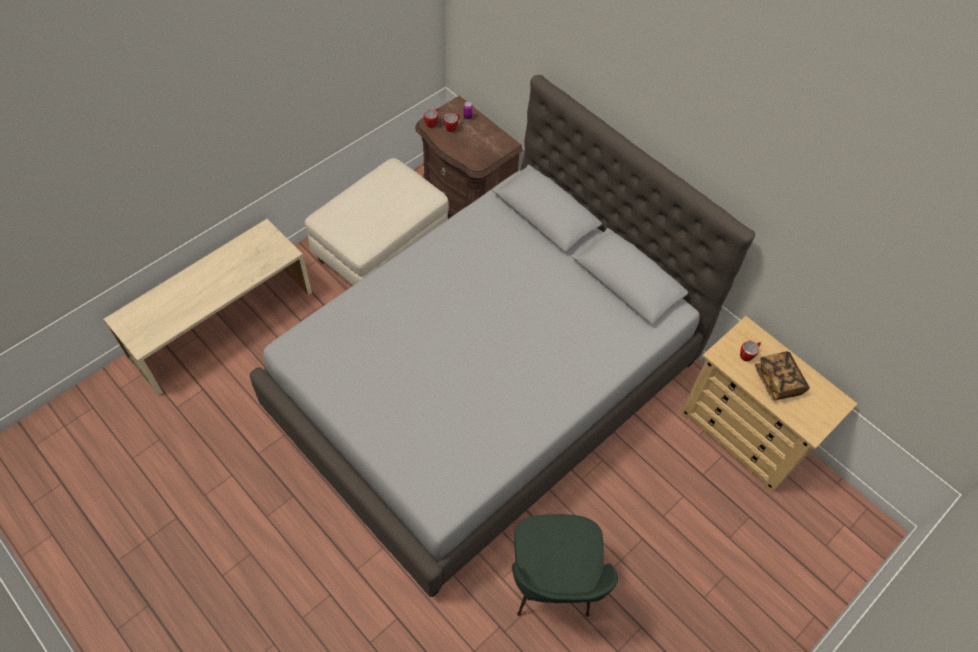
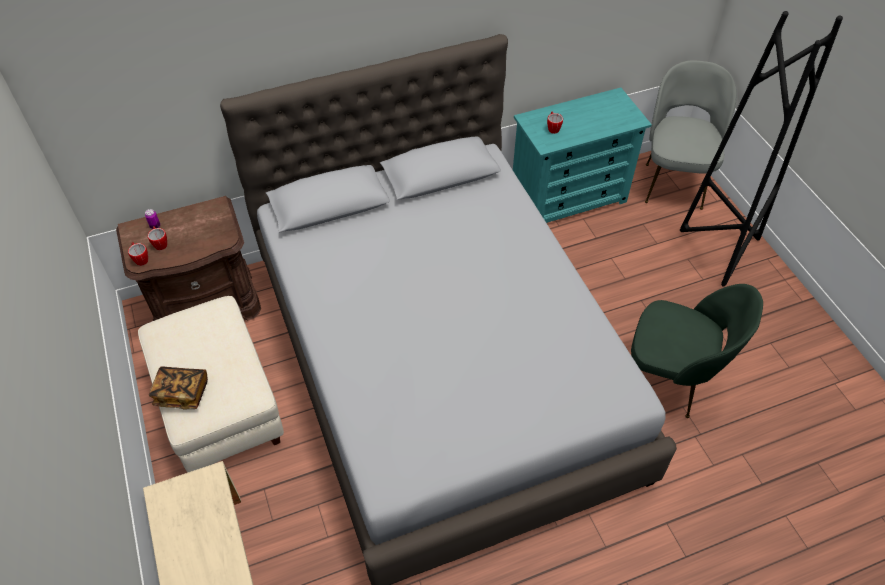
camera: 65 degrees left, 5 degrees down
beige dresser [680,316,857,493] -> turquoise dresser [513,87,652,223]
book [755,351,810,400] -> book moved to [149,366,208,409]
none -> grey chair [645,60,737,210]
none -> black clothes rack [680,11,843,287]

